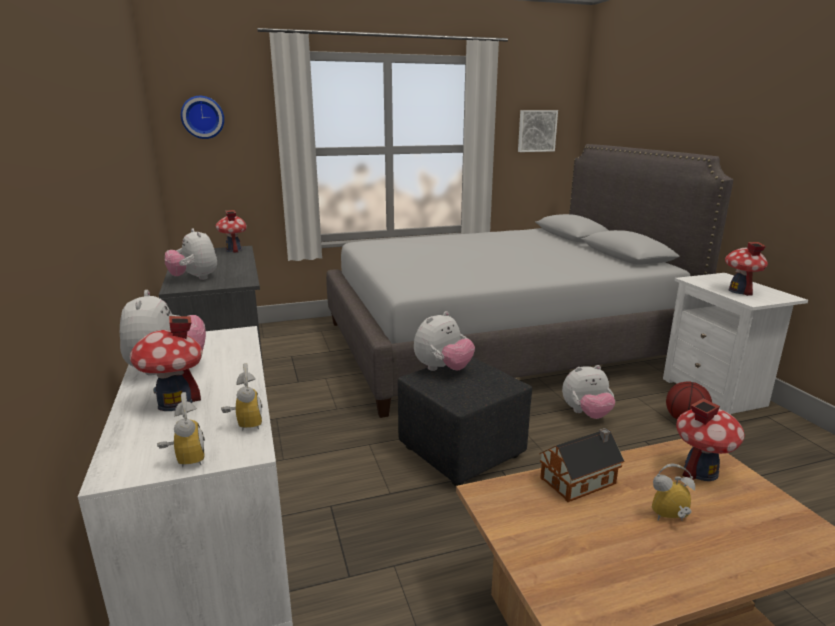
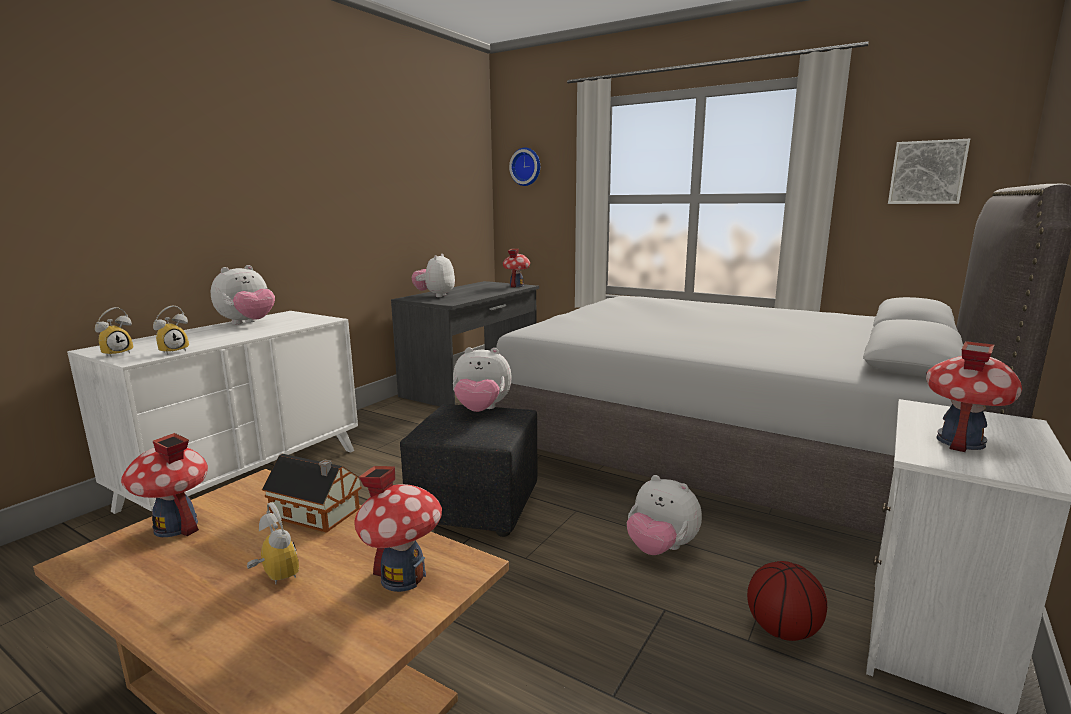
camera: 50 degrees right, 5 degrees down
toy house [129,316,202,411] -> toy house moved to [121,433,208,537]

